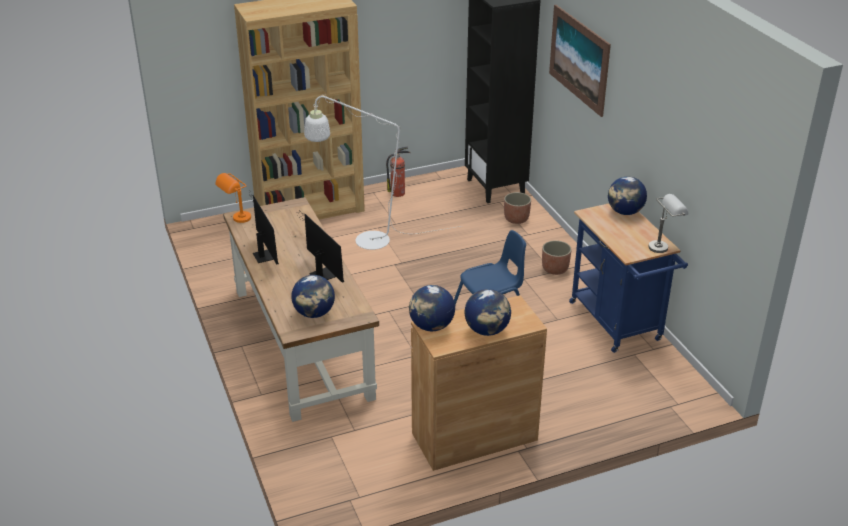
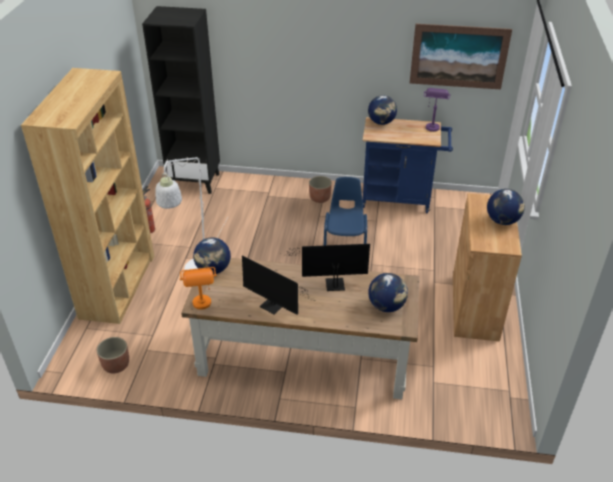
camera: 60 degrees left, 5 degrees up
monitor [249,191,279,265] -> monitor turned 150 degrees counterclockwise [242,255,314,315]
globe [409,285,455,331] -> globe moved to [193,237,231,274]
planter [504,192,531,224] -> planter moved to [97,337,129,373]
picture [549,5,611,117] -> picture moved to [410,24,512,89]
grey table lamp [649,194,689,253] -> purple table lamp [424,88,451,132]

